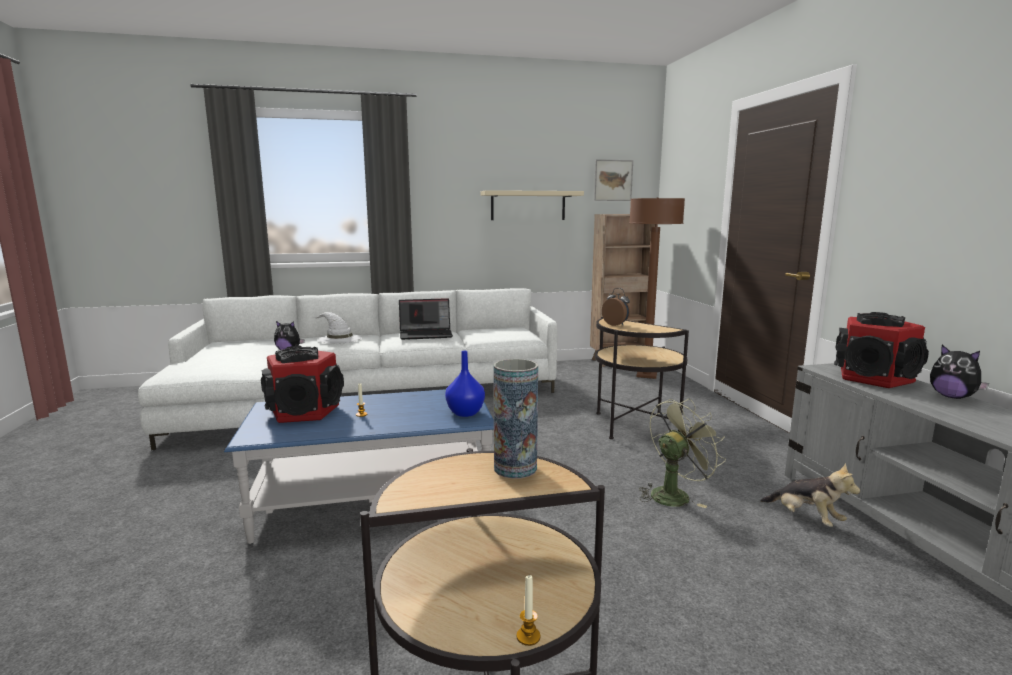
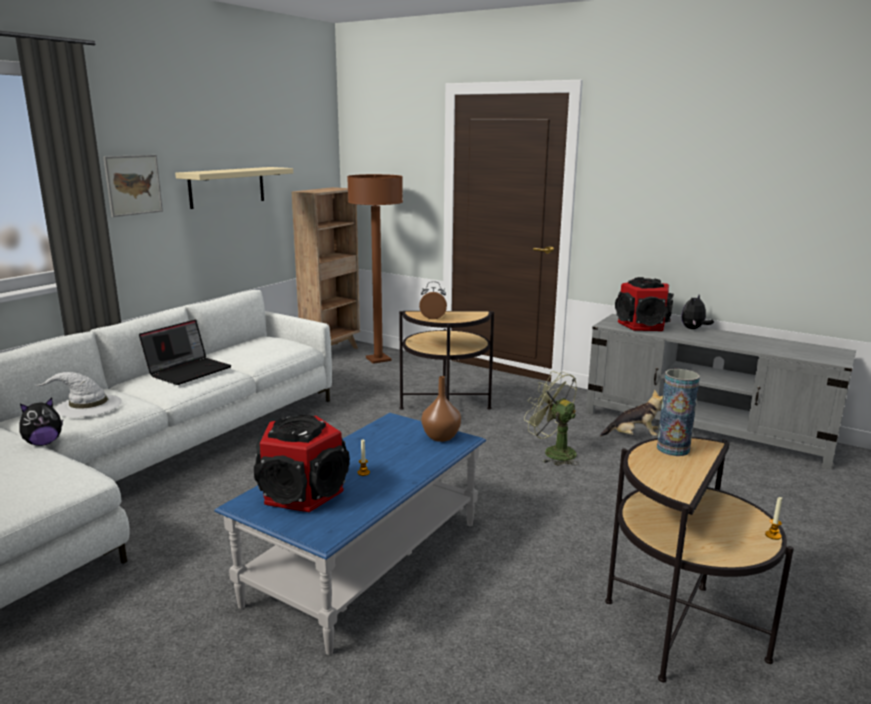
camera: 45 degrees left, 5 degrees up
blue vase [445,351,485,417] -> brown vase [421,376,461,442]
picture [594,159,633,201] -> picture moved to [103,155,163,217]
green fan [639,398,726,508] -> green fan turned 60 degrees counterclockwise [524,371,579,466]
plush toy [930,345,989,399] -> plush toy turned 120 degrees clockwise [681,295,714,329]

